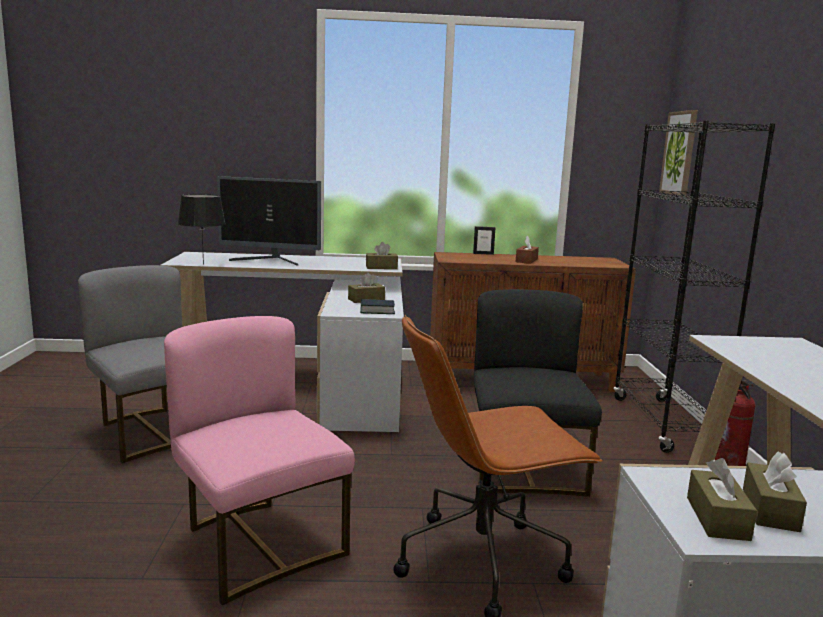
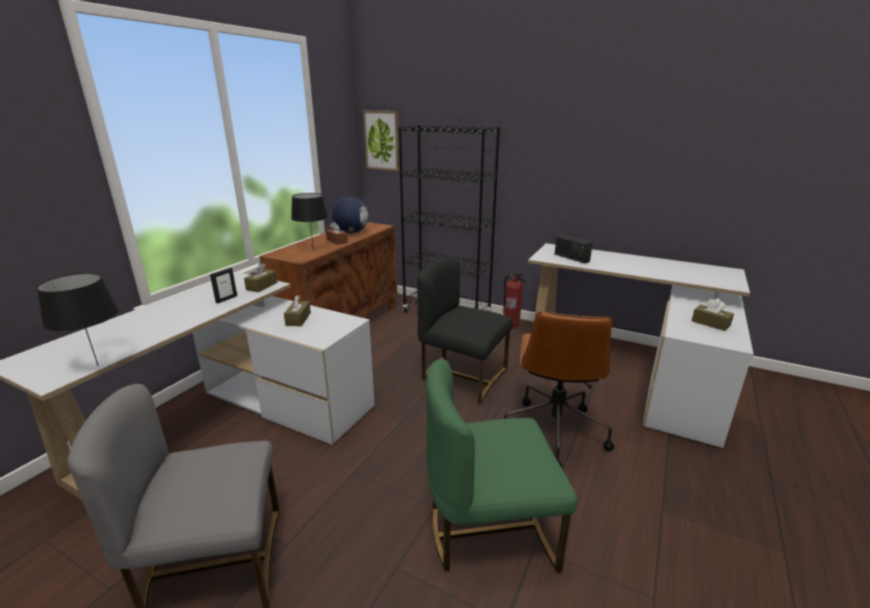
camera: 60 degrees left, 10 degrees up
pink chair [164,316,355,605] -> green chair [426,359,577,573]
monitor [217,176,321,266] -> none
book [360,299,395,314] -> none
picture frame [473,226,495,255] -> picture frame moved to [210,268,237,304]
brown tissue box [687,458,757,541] -> none
none -> black table lamp [291,193,328,244]
none -> globe [332,197,369,233]
none -> radio [555,234,593,263]

